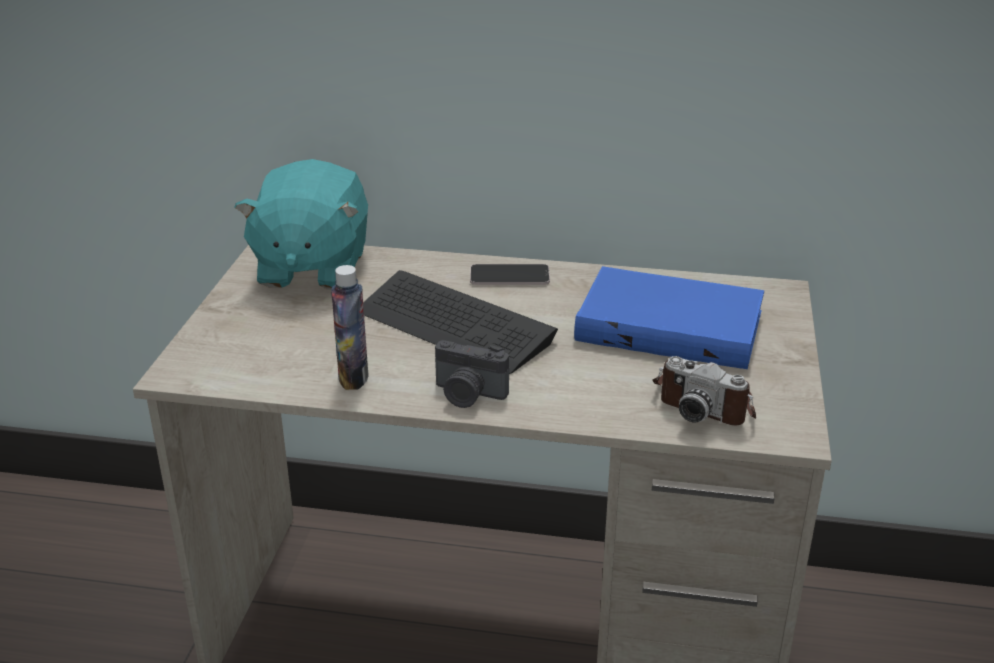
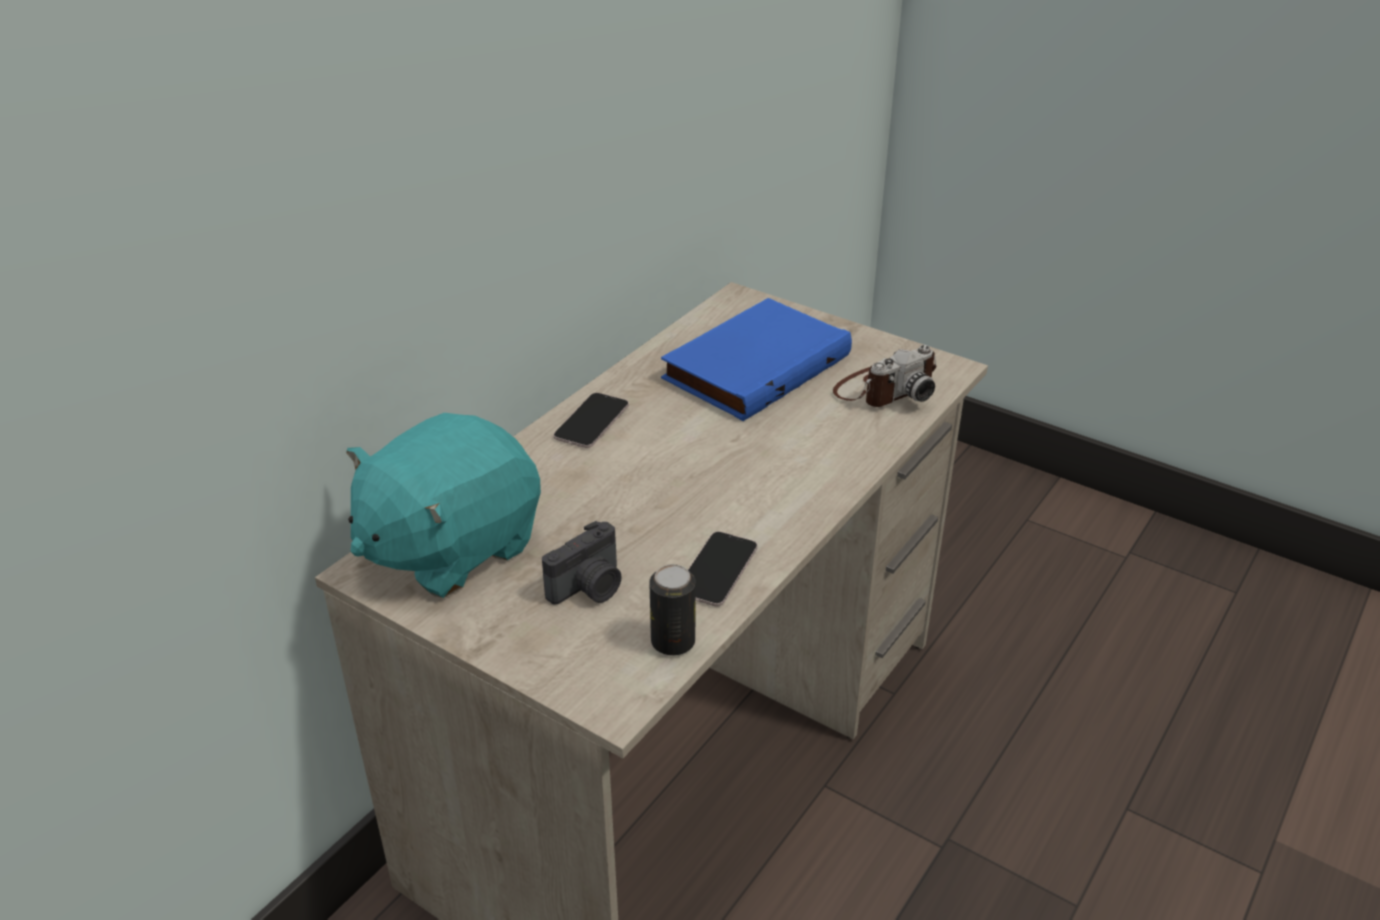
camera: 65 degrees left, 5 degrees up
turquoise plush toy [234,159,368,289] -> turquoise plush toy turned 105 degrees clockwise [346,413,541,598]
bottle [331,265,368,390] -> phone [688,531,758,607]
keyboard [363,270,558,374] -> none
camera [435,340,509,408] -> camera moved to [542,521,622,605]
none -> can [649,565,696,656]

